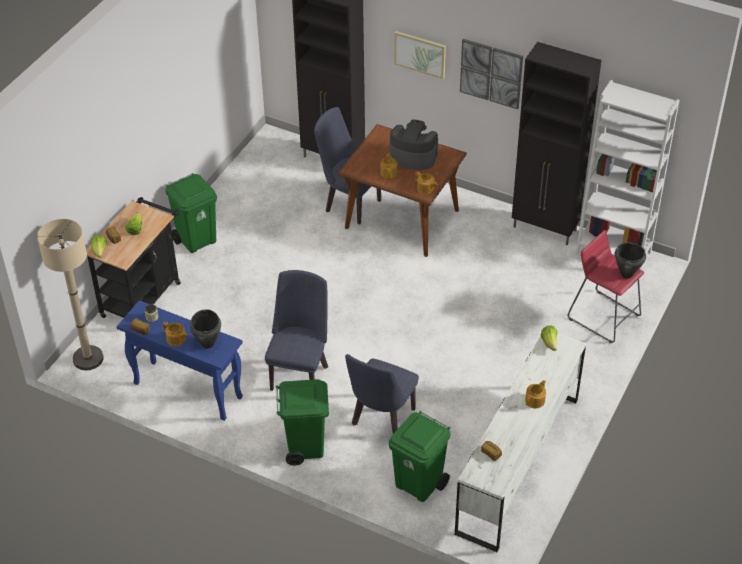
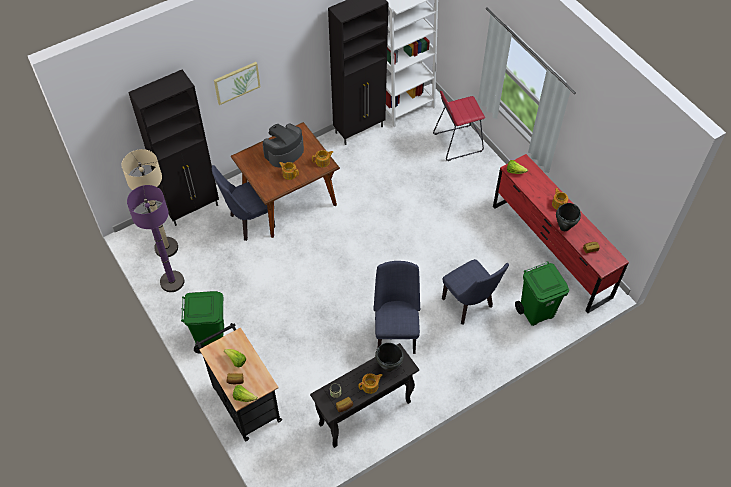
camera: 60 degrees left, 10 degrees up
beige floor lamp [37,219,104,370] -> beige floor lamp moved to [122,149,178,257]
blue console table [117,300,243,421] -> black console table [310,343,419,448]
blue chair [265,270,328,391] -> blue chair turned 45 degrees clockwise [373,261,420,354]
green trash can [276,379,329,466] -> none
white dresser [455,333,586,552] -> red dresser [493,154,629,313]
picture [460,39,523,109] -> none
black cooking pot [615,243,646,278] -> black cooking pot moved to [556,203,581,231]
none -> purple floor lamp [127,185,184,292]

